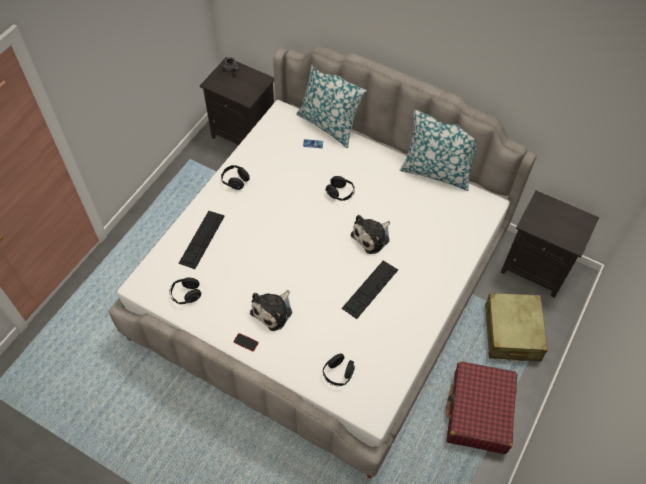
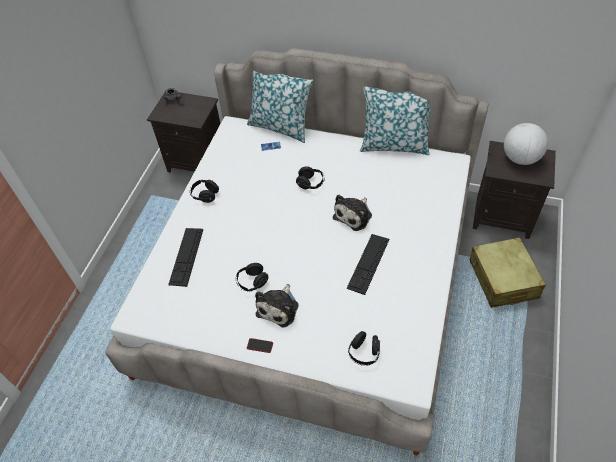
camera: 10 degrees left, 5 degrees down
black headphones [170,278,201,304] -> black headphones moved to [236,263,268,291]
red suitcase [446,361,518,454] -> none
none -> globe [504,123,548,165]

